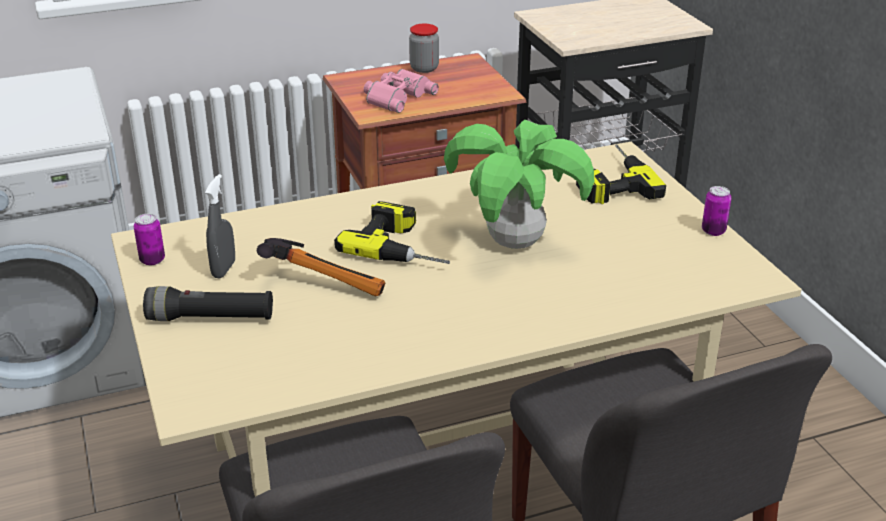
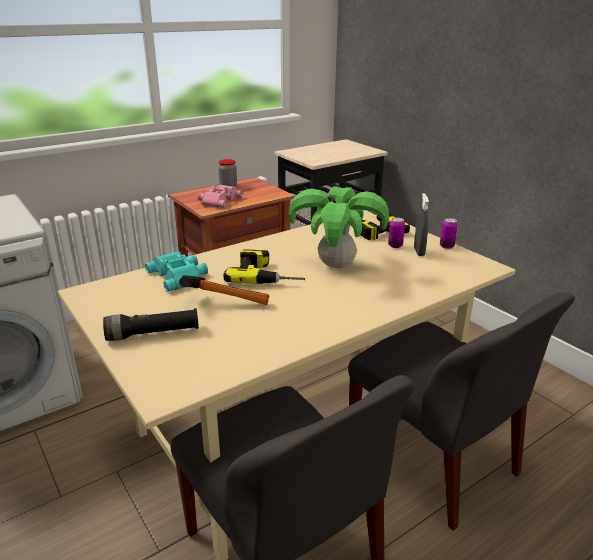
camera: 15 degrees left, 5 degrees down
can [134,214,165,265] -> can moved to [388,217,405,248]
grey spray bottle [205,174,235,279] -> grey spray bottle moved to [414,193,429,256]
none -> turquoise binoculars [145,251,208,292]

